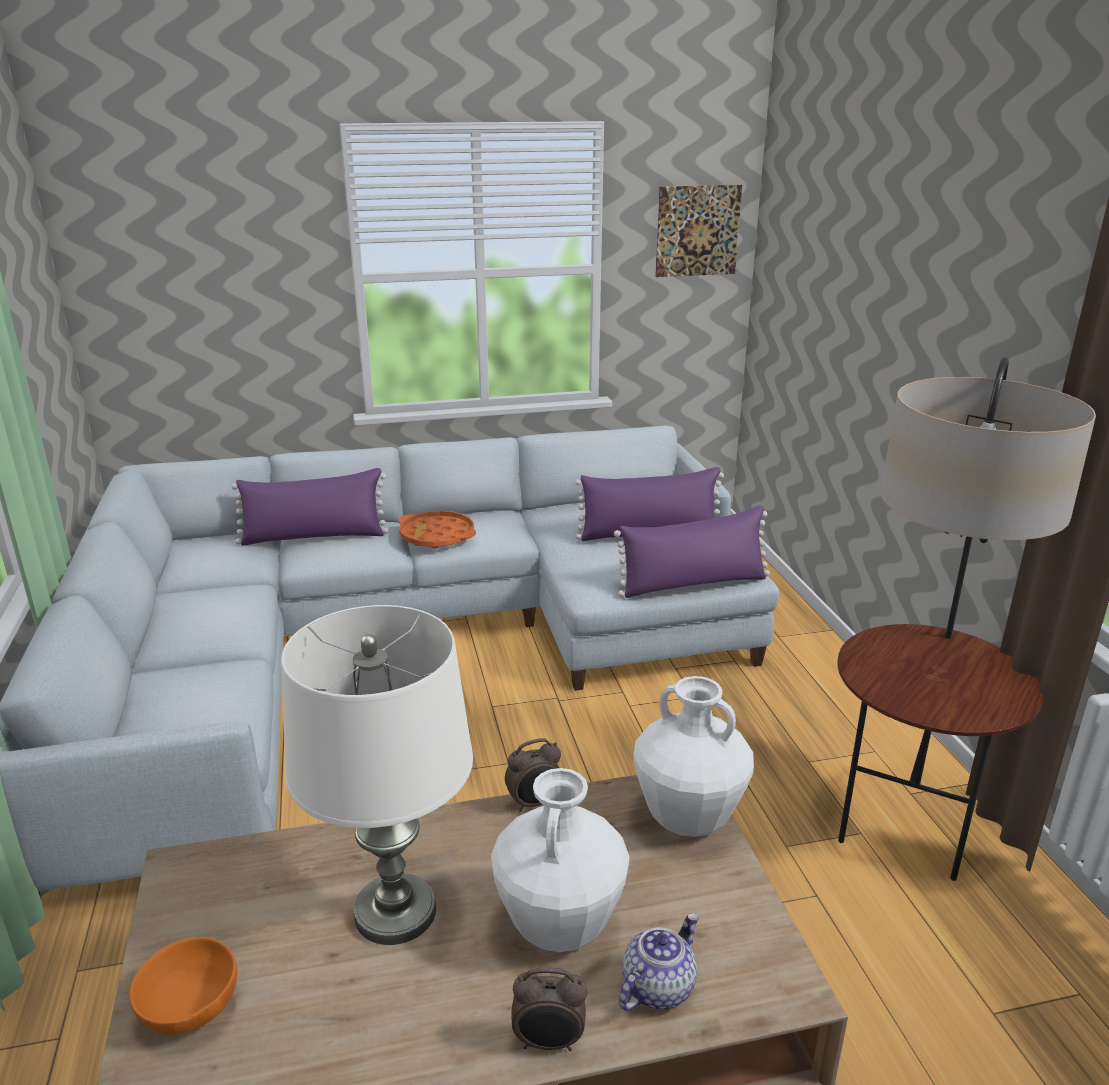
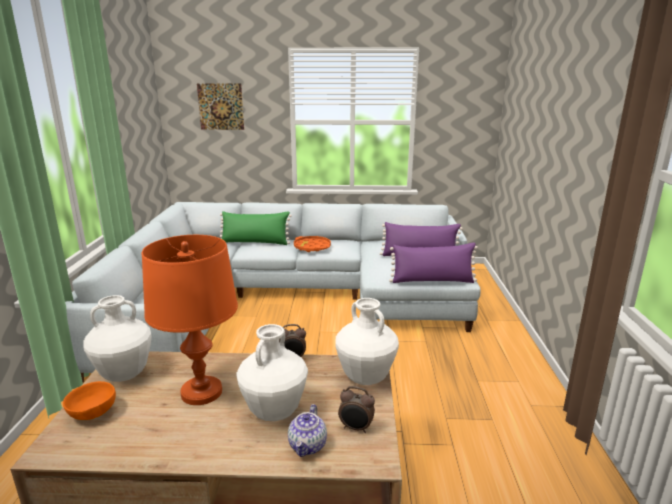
camera: 15 degrees right, 5 degrees down
purple pillow [232,468,389,545] -> green pillow [220,211,292,245]
white table lamp [281,605,473,945] -> orange table lamp [142,235,238,405]
alarm clock [511,967,587,1051] -> alarm clock moved to [338,386,375,433]
teapot [619,913,699,1011] -> teapot turned 135 degrees clockwise [288,404,327,457]
picture [655,185,742,277] -> picture moved to [197,83,244,130]
floor lamp [837,357,1096,881] -> none
none -> white vase [83,295,152,382]

